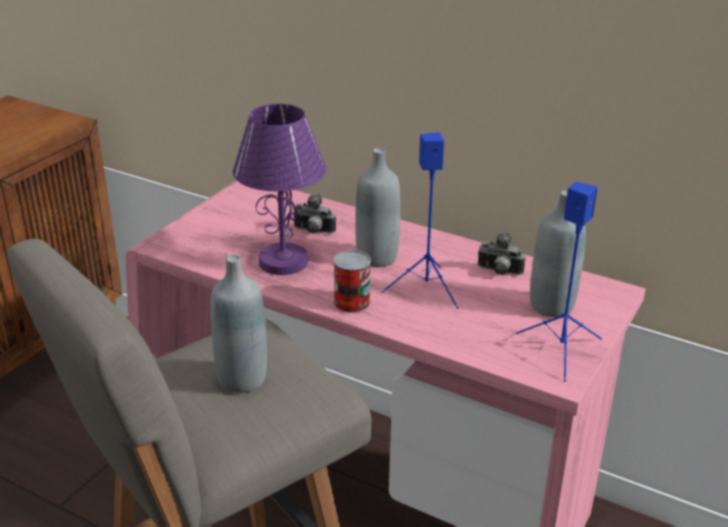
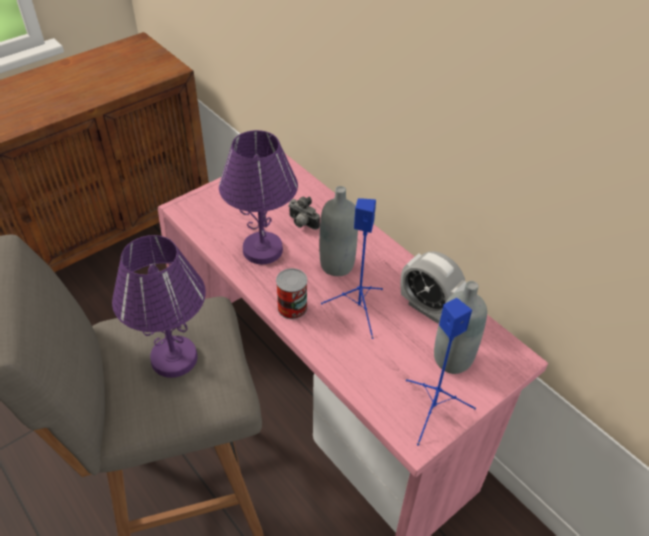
camera: 20 degrees right, 15 degrees up
grey bottle [210,255,267,393] -> purple table lamp [112,235,206,378]
camera [477,233,525,275] -> alarm clock [401,251,466,324]

